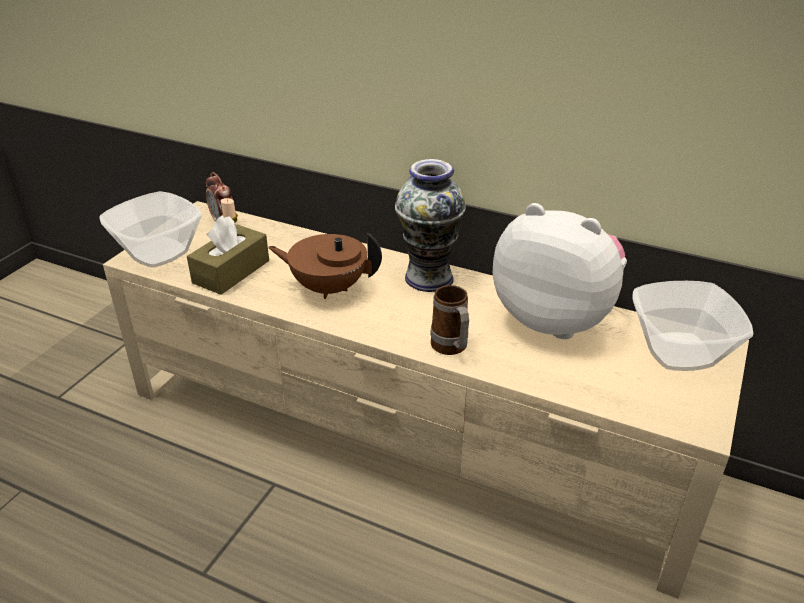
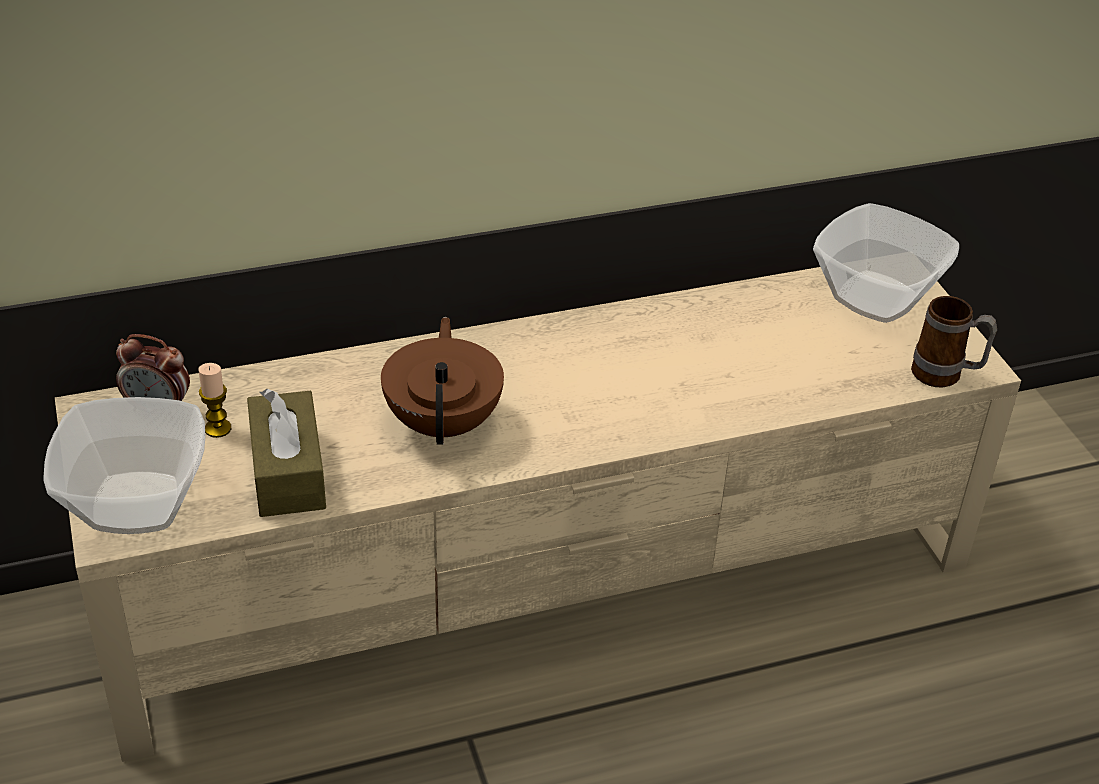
camera: 45 degrees left, 5 degrees up
brown teapot [268,233,382,299] -> brown teapot turned 120 degrees clockwise [381,317,504,445]
vase [395,159,466,292] -> none
mug [430,285,469,355] -> mug moved to [911,296,997,387]
plush toy [493,203,627,339] -> none

